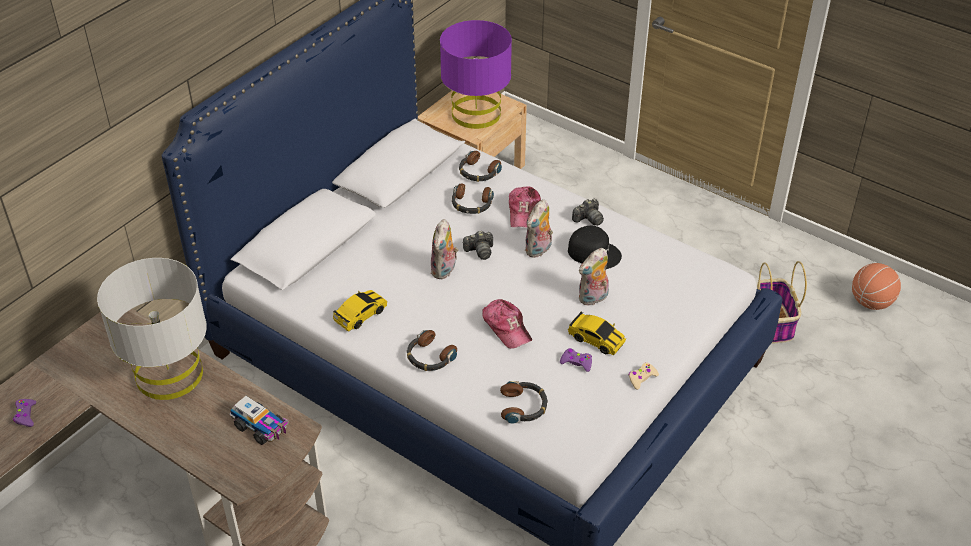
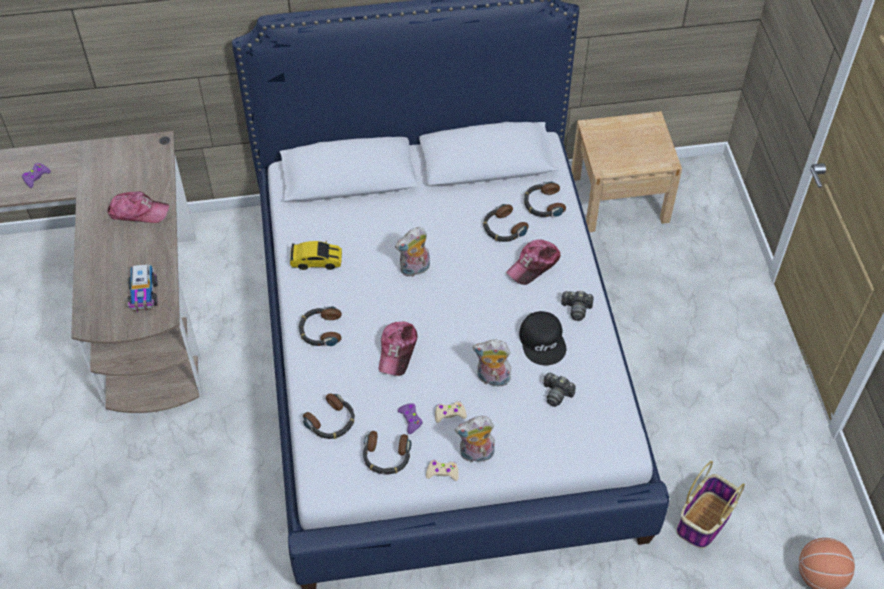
camera: 45 degrees right, 10 degrees up
grey table lamp [97,258,207,400] -> cap [107,191,169,223]
purple table lamp [440,20,512,129] -> none
camera [462,231,493,260] -> camera moved to [544,373,576,407]
plush toy [525,199,553,258] -> plush toy moved to [455,416,495,462]
toy car [568,312,626,355] -> beige game controller [435,401,467,423]
none -> headphones [363,431,412,474]

